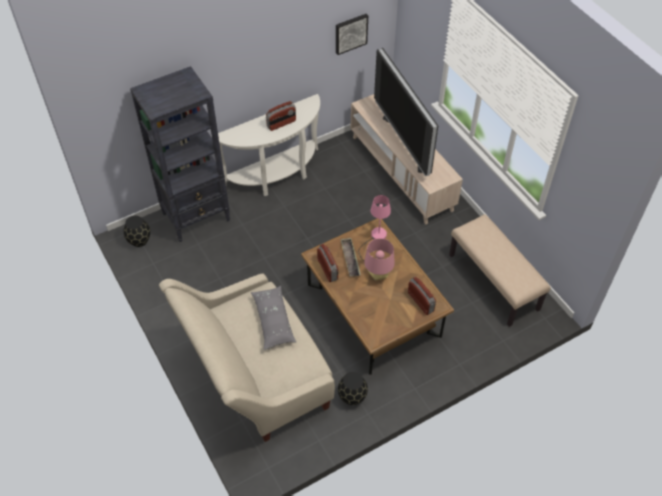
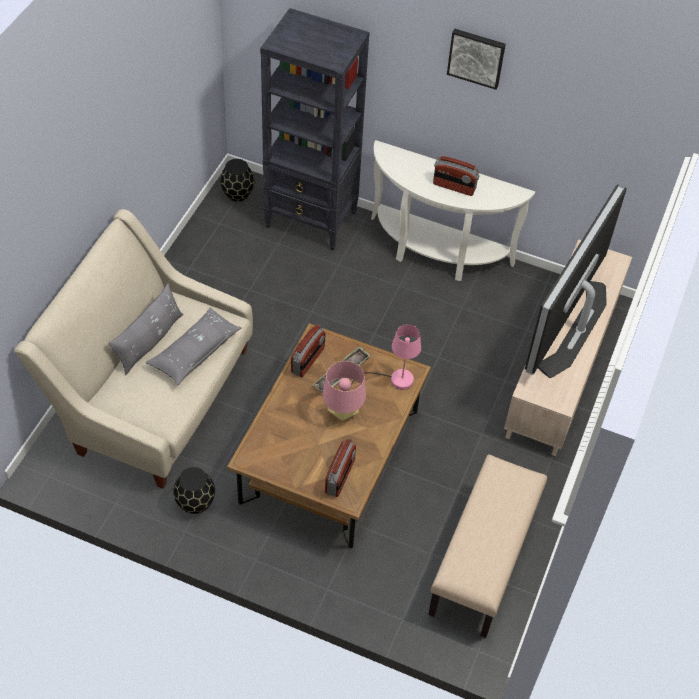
camera: 50 degrees right, 0 degrees up
picture [336,14,368,55] -> picture moved to [447,29,506,90]
none -> grey pillow [109,284,183,375]

